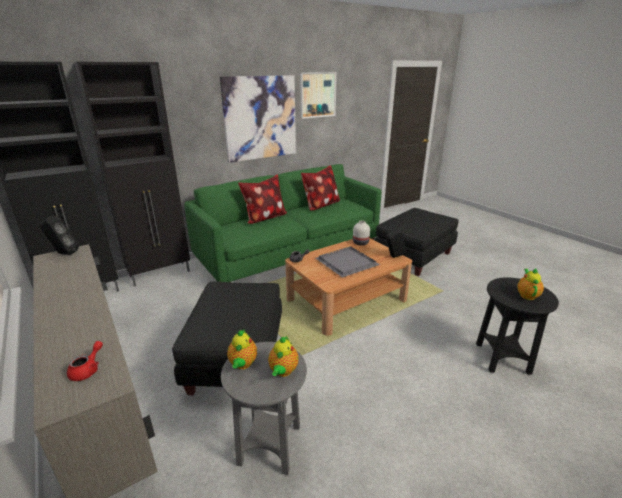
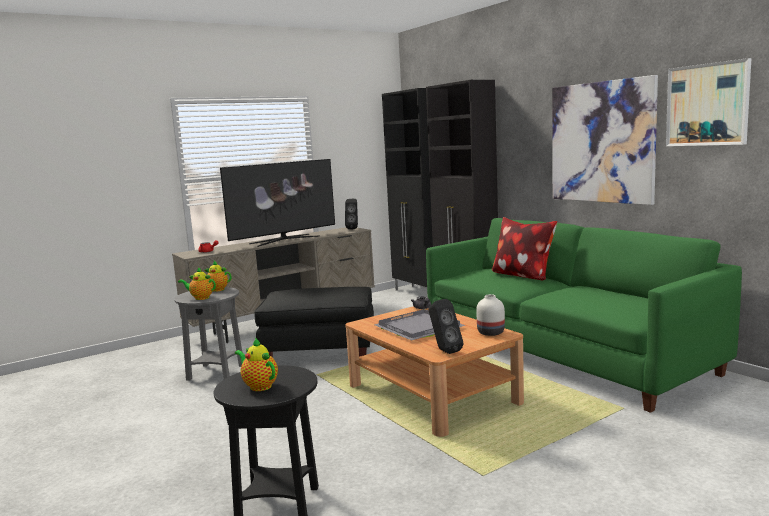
camera: 90 degrees right, 15 degrees down
pillow [301,165,340,211] -> none
black ottoman [374,208,458,276] -> none
teapot [517,268,544,300] -> teapot turned 150 degrees counterclockwise [235,337,278,391]
none -> television [220,159,335,247]

